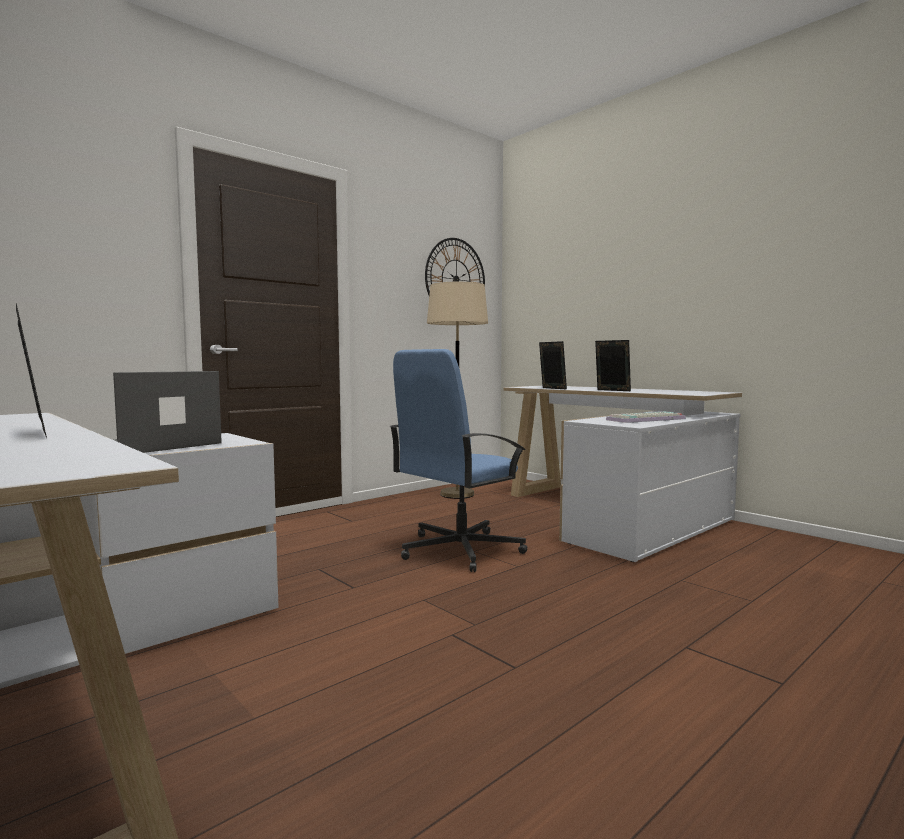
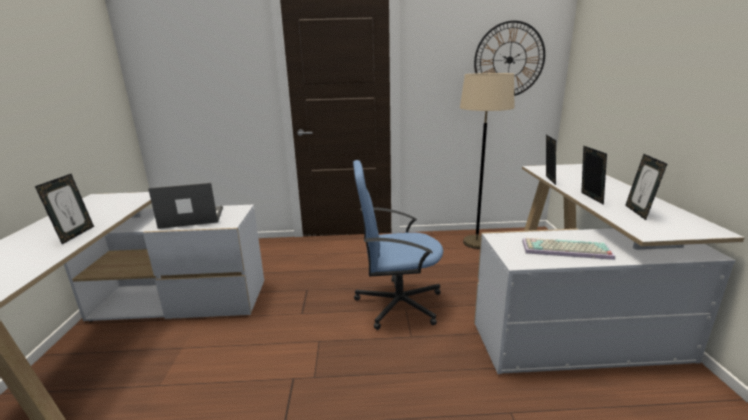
camera: 40 degrees right, 15 degrees up
none -> picture frame [625,154,667,220]

